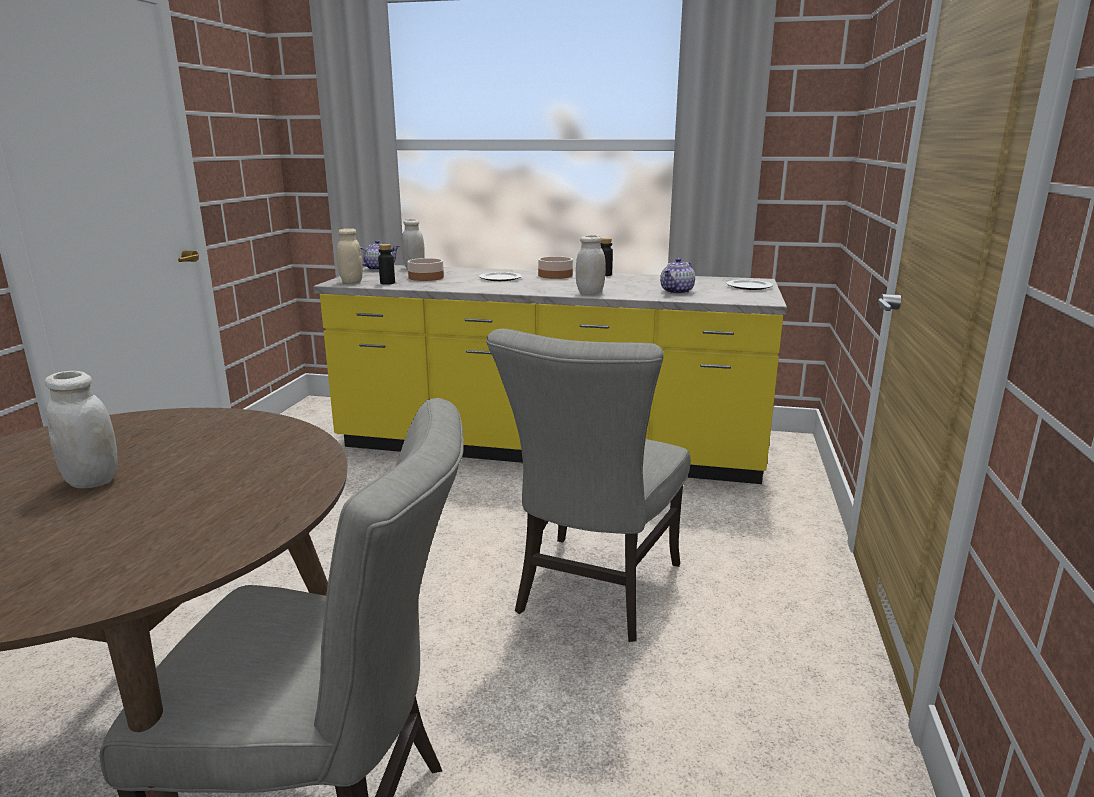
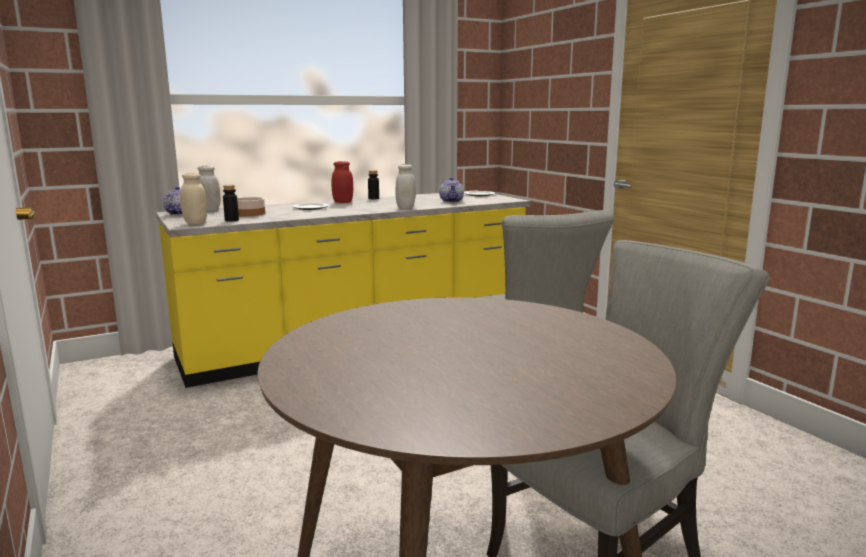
camera: 40 degrees left, 5 degrees down
white jar [45,371,118,488] -> none
bowl [538,256,573,279] -> red jar [332,161,353,203]

